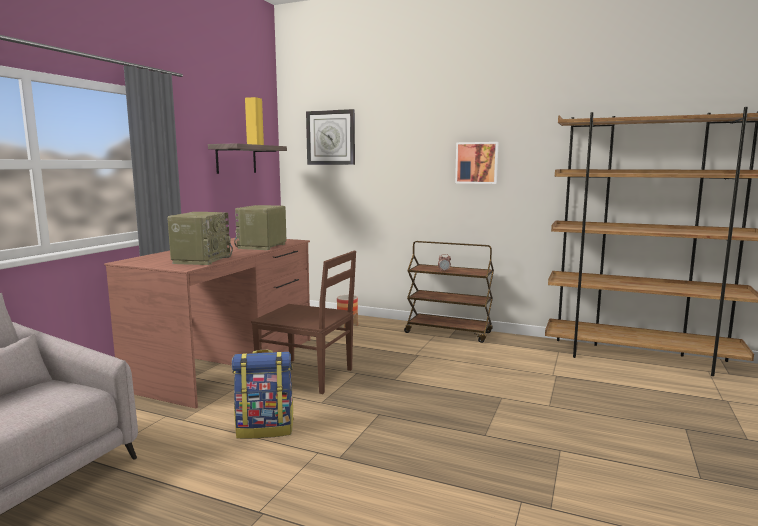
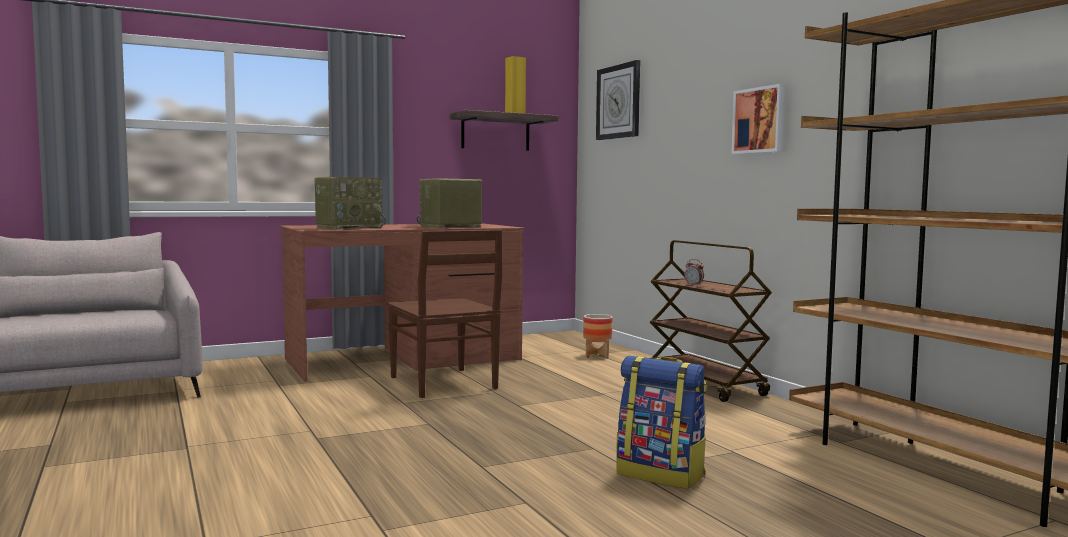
camera: 40 degrees right, 5 degrees down
backpack [232,349,294,439] -> backpack moved to [616,356,707,489]

